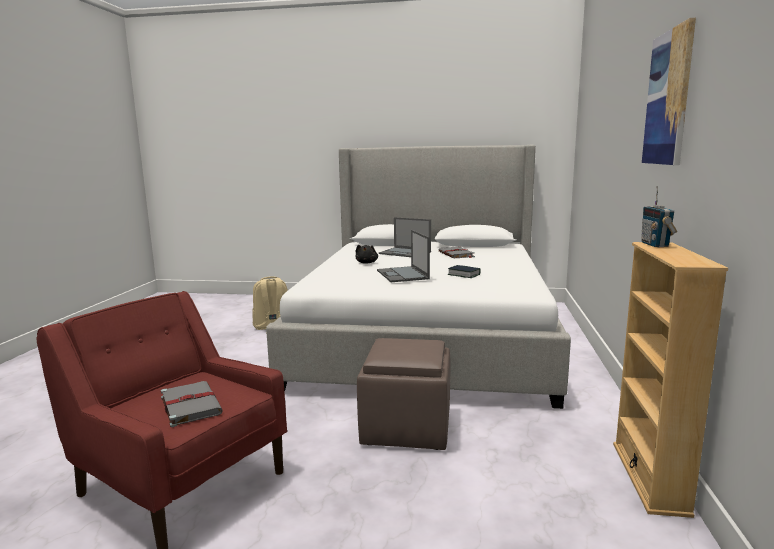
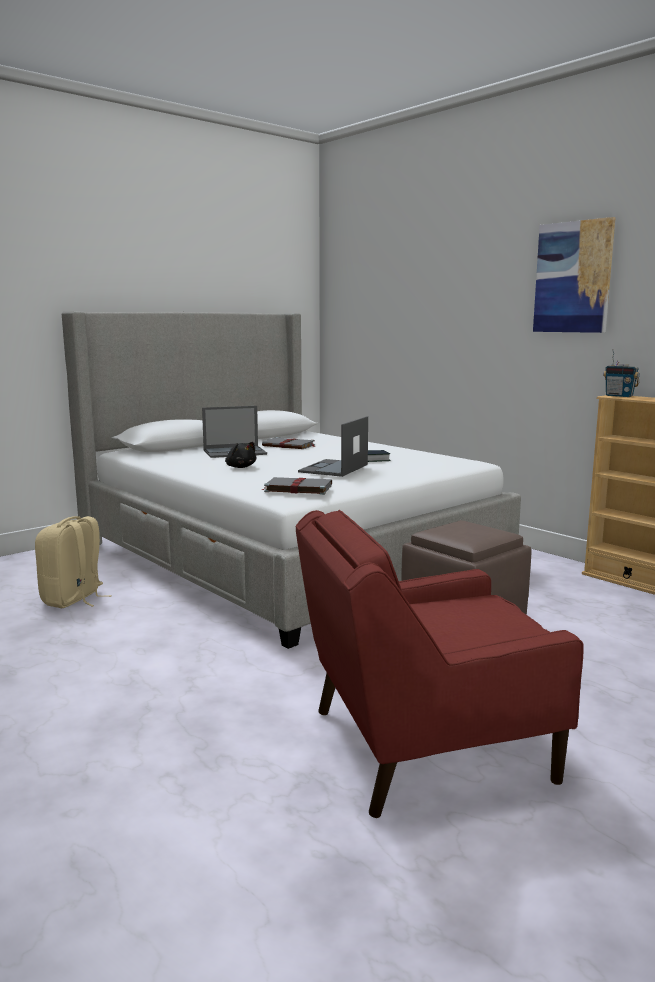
camera: 50 degrees left, 0 degrees up
grey book [161,381,223,427] -> grey book moved to [262,477,332,495]
laptop [377,230,430,282] -> laptop turned 90 degrees clockwise [298,416,368,477]

